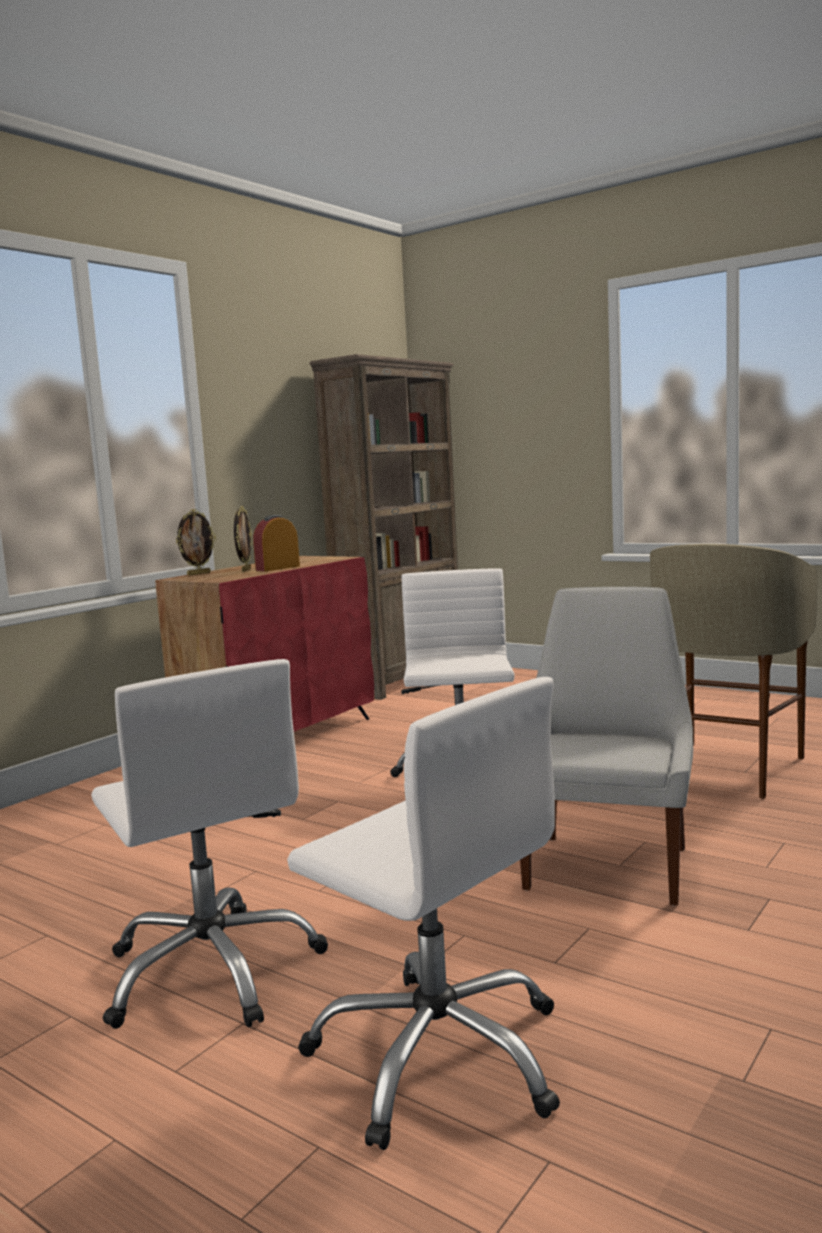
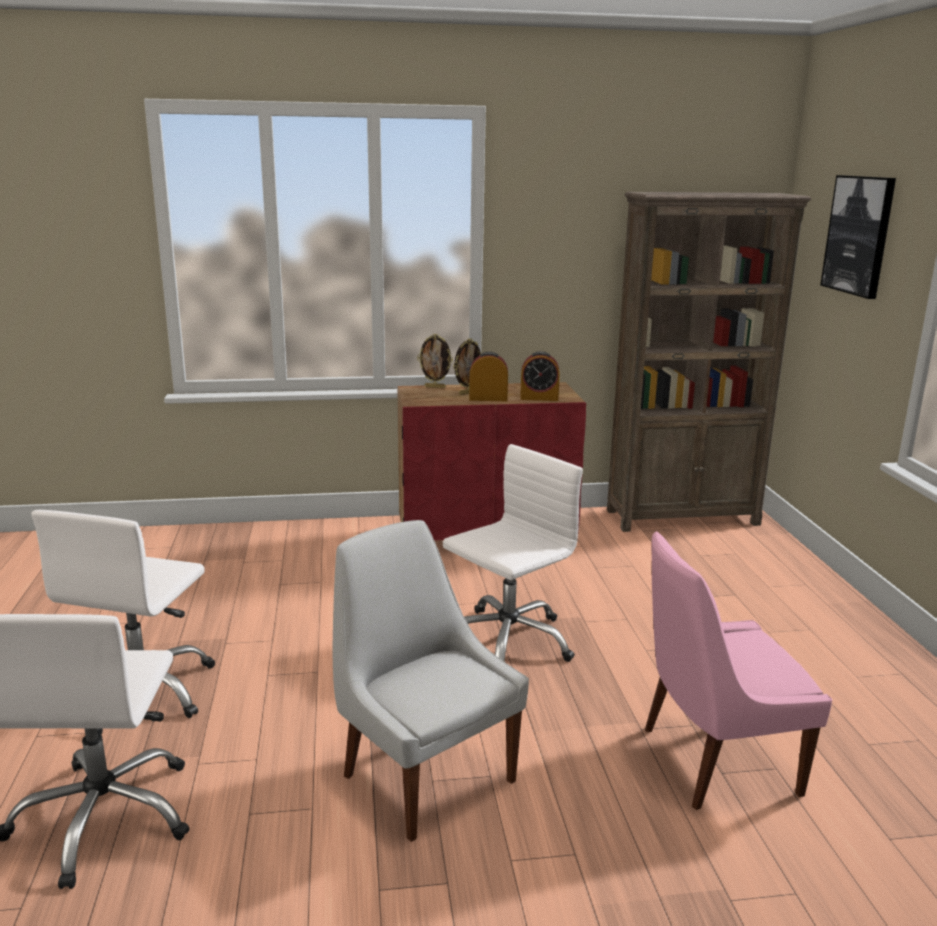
camera: 45 degrees right, 10 degrees up
white chair [520,587,693,906] -> white chair turned 105 degrees counterclockwise [333,520,529,842]
beige stool [650,544,817,799] -> pink chair [645,531,832,810]
none -> alarm clock [520,351,560,401]
none -> picture [820,175,896,299]

